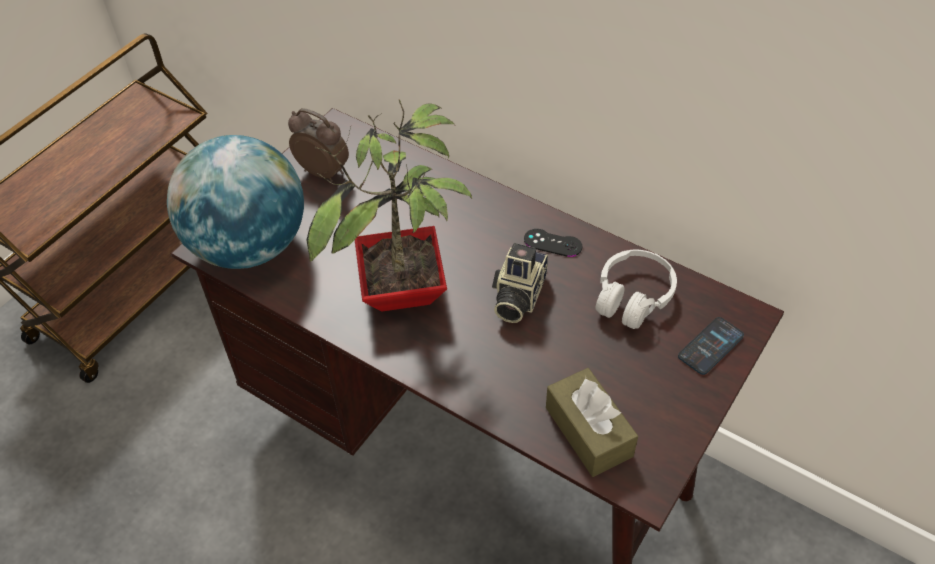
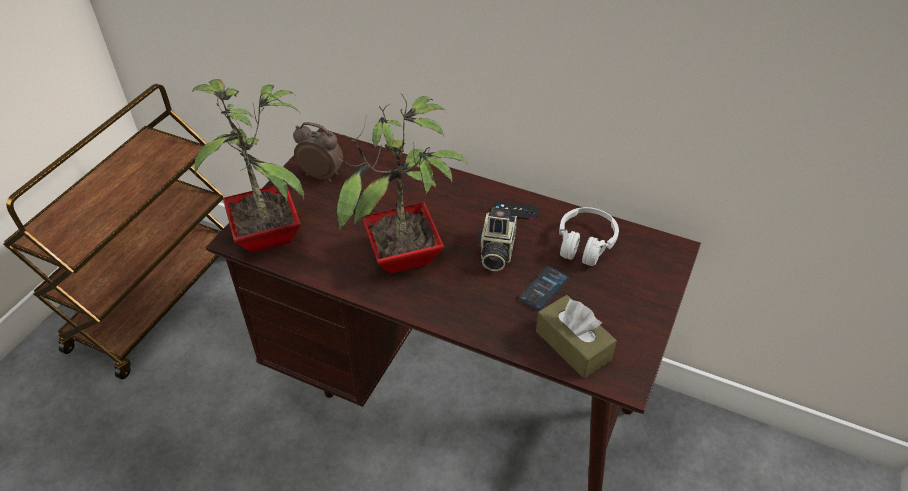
camera: 10 degrees left, 5 degrees down
globe [167,135,304,269] -> potted plant [192,79,304,253]
phone [678,317,744,375] -> phone moved to [519,266,569,310]

